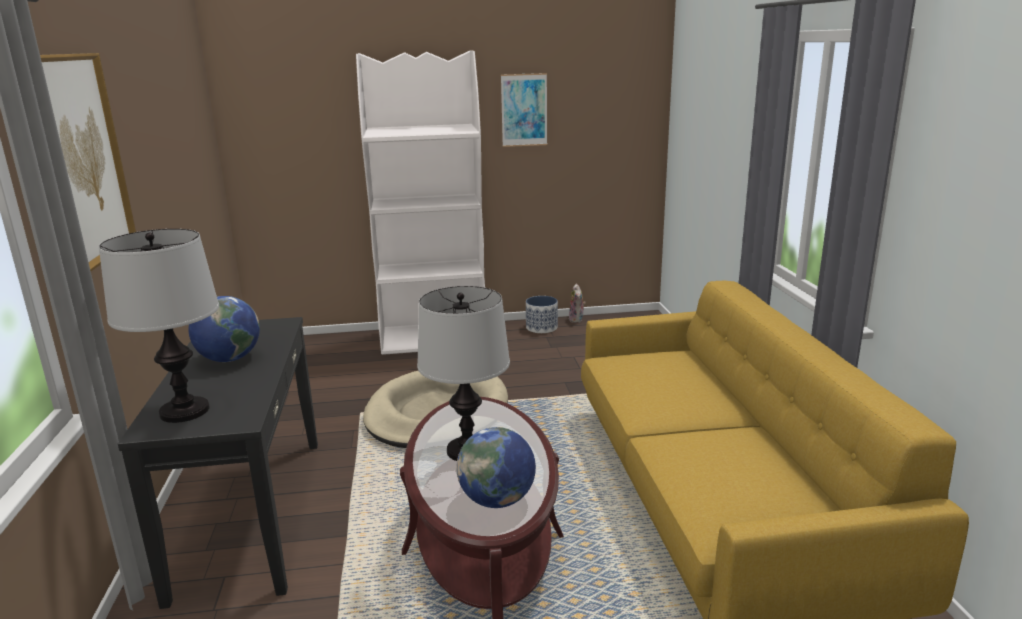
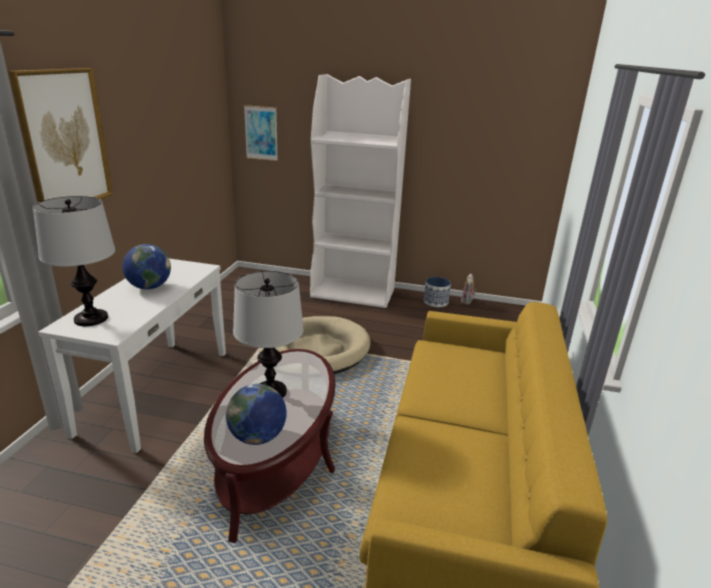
camera: 20 degrees right, 5 degrees up
black console table [118,317,318,609] -> white console table [39,259,226,453]
picture [501,73,547,147] -> picture moved to [244,105,278,161]

